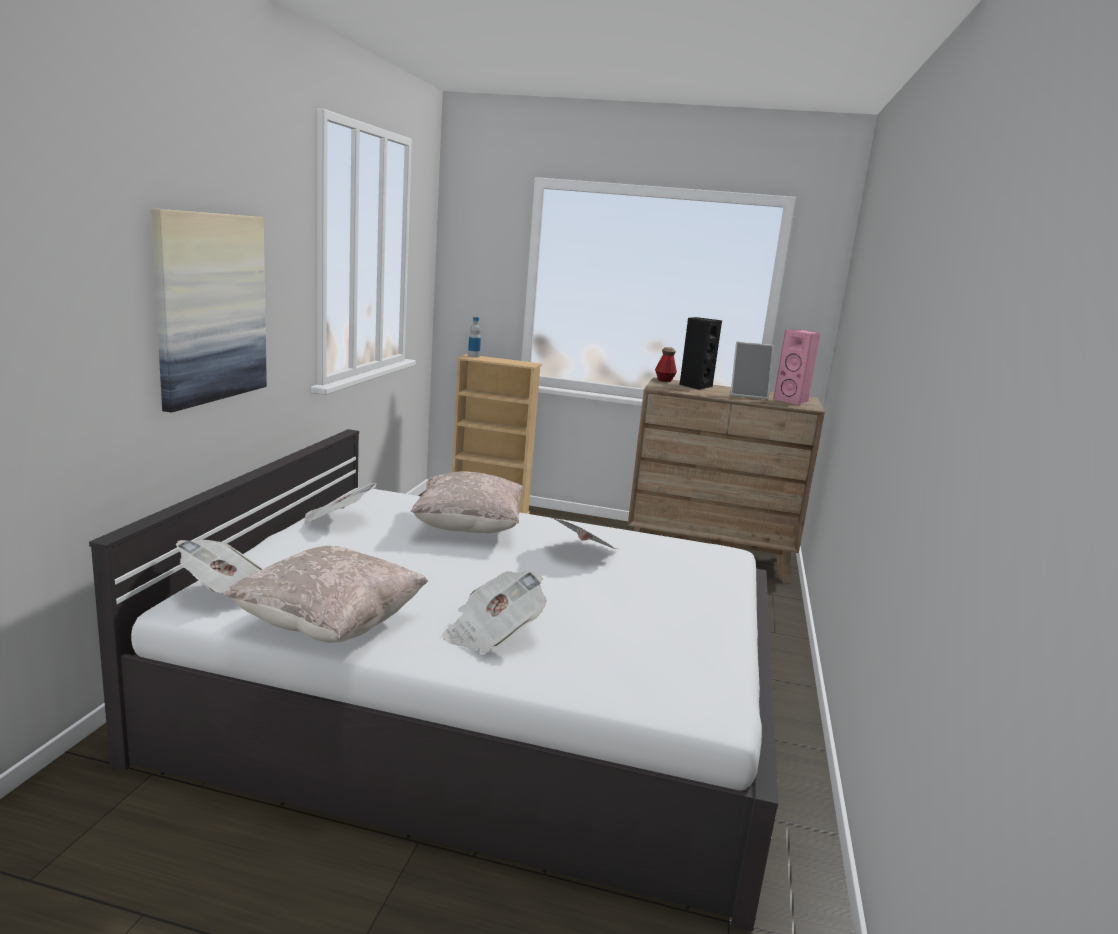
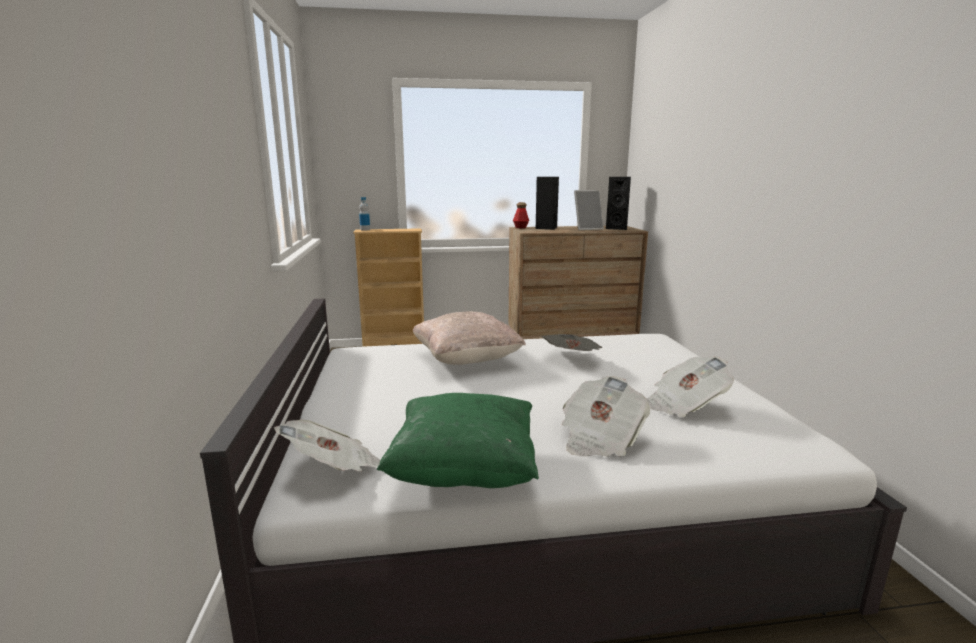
camera: 20 degrees left, 0 degrees up
picture [151,208,267,412] -> none
beige pillow [223,546,428,643] -> green pillow [377,393,539,488]
newspaper [304,482,377,524] -> newspaper moved to [647,357,734,417]
pink speaker [773,329,821,405] -> black speaker [606,177,631,230]

